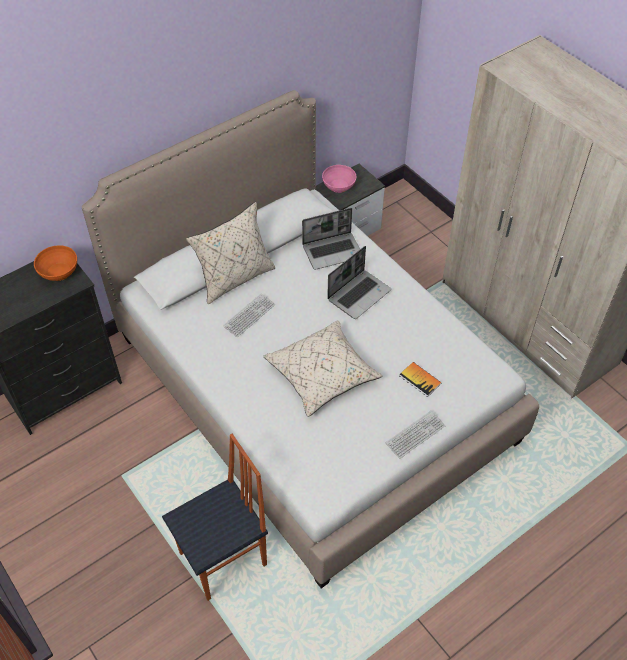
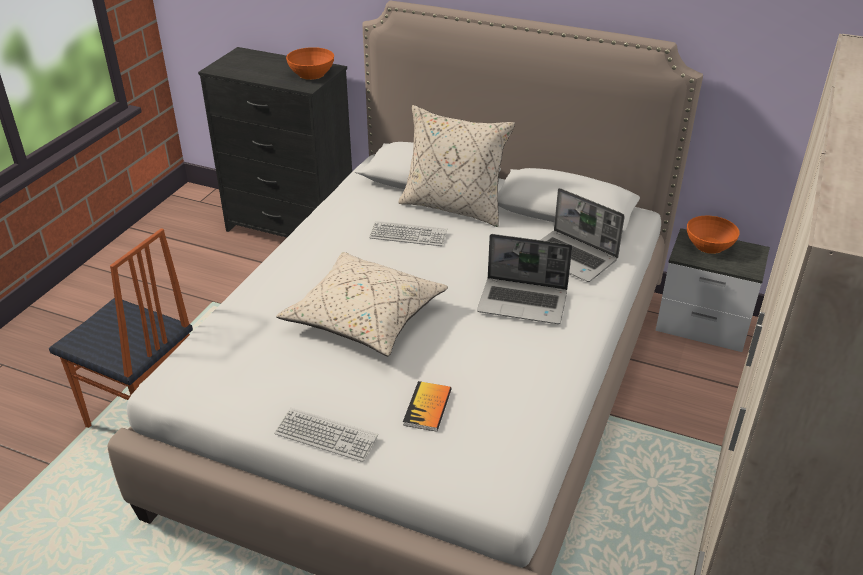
camera: 60 degrees right, 15 degrees down
pink bowl [322,165,356,193] -> orange bowl [687,216,740,254]

